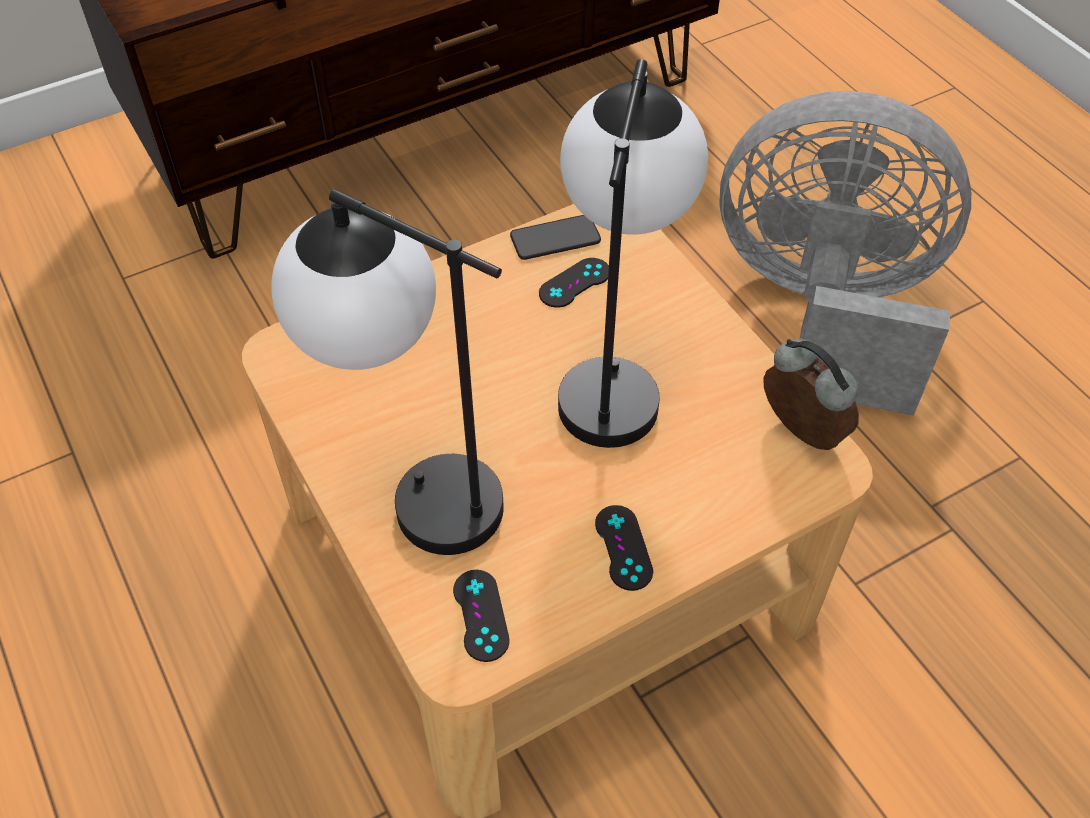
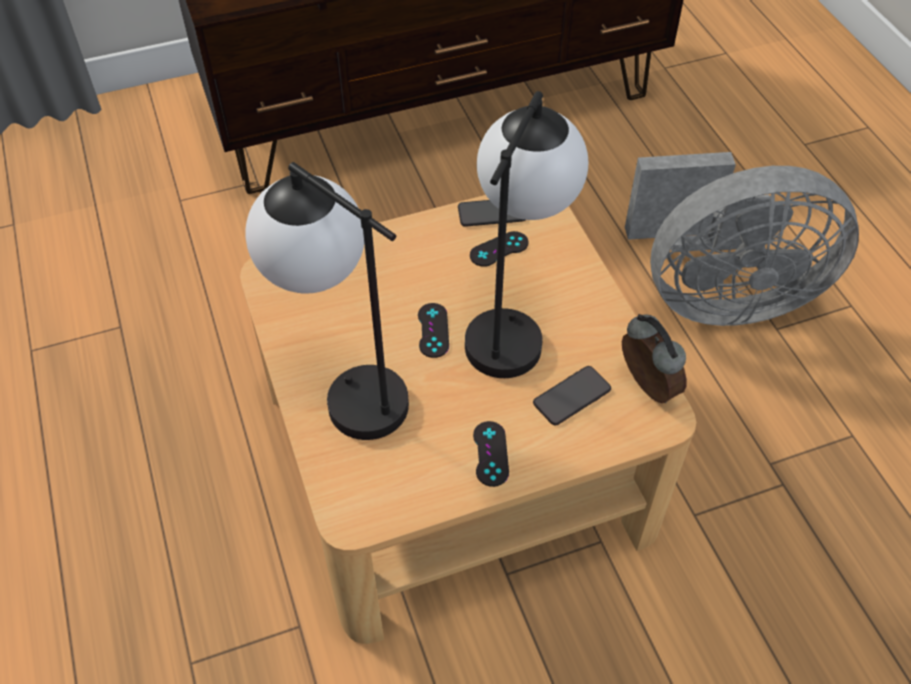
camera: 10 degrees right, 0 degrees up
black game controller [453,570,510,662] -> black game controller moved to [418,303,449,358]
grey fan [719,91,971,416] -> grey fan turned 150 degrees clockwise [625,152,859,326]
none -> phone [533,366,611,425]

